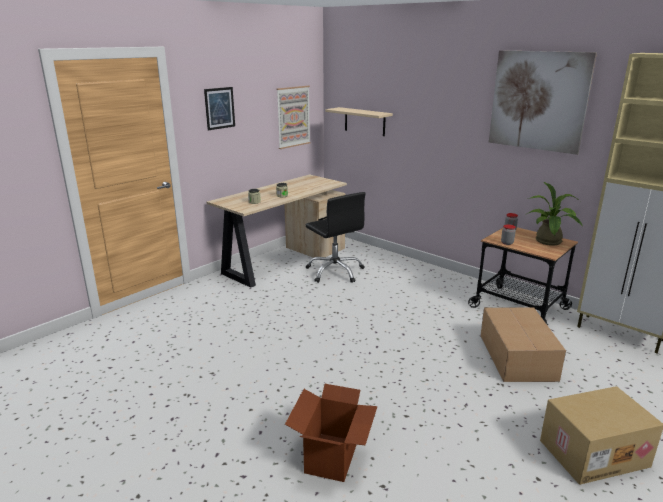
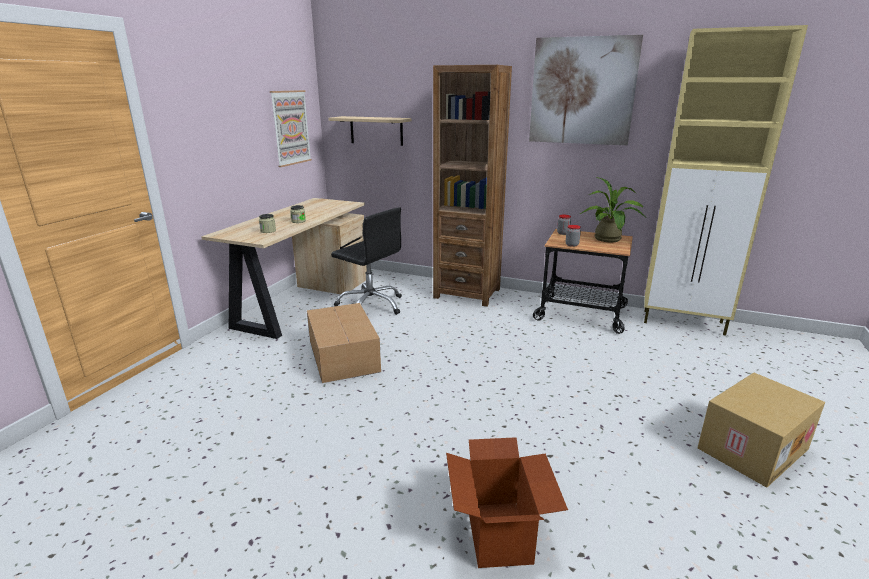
camera: 20 degrees left, 0 degrees up
picture [204,87,235,130] -> none
cardboard box [480,308,566,382] -> cardboard box moved to [307,303,381,383]
none -> brown bookcase [433,65,512,307]

